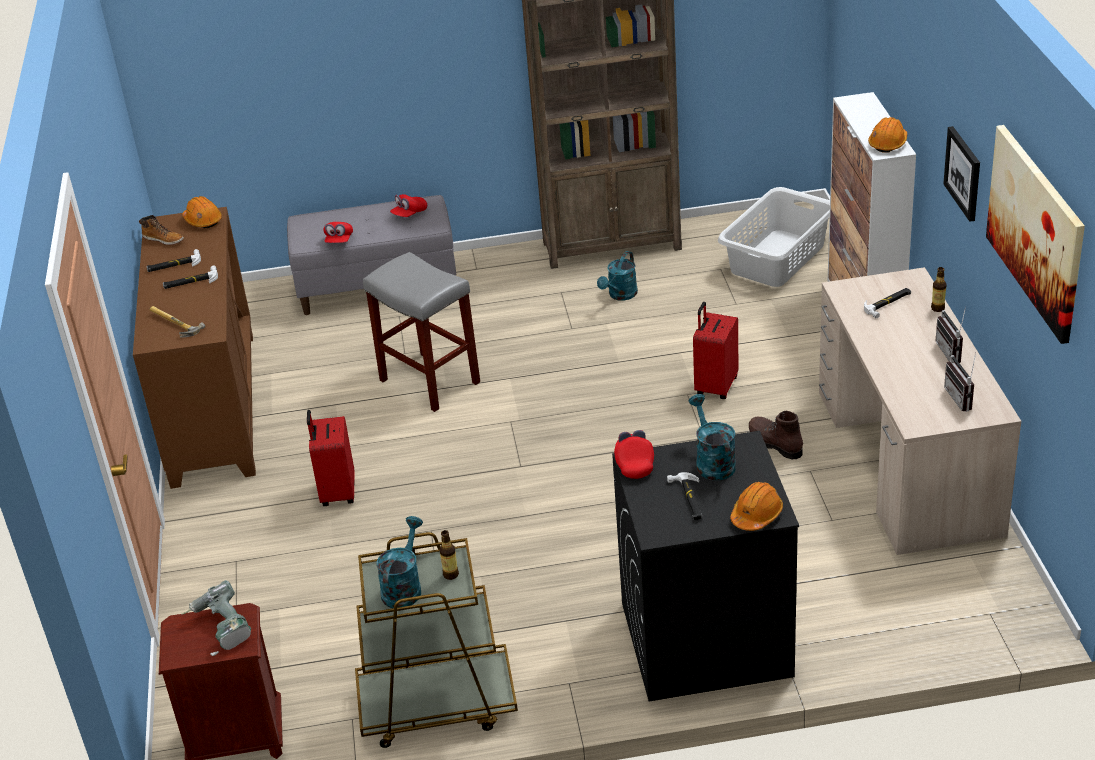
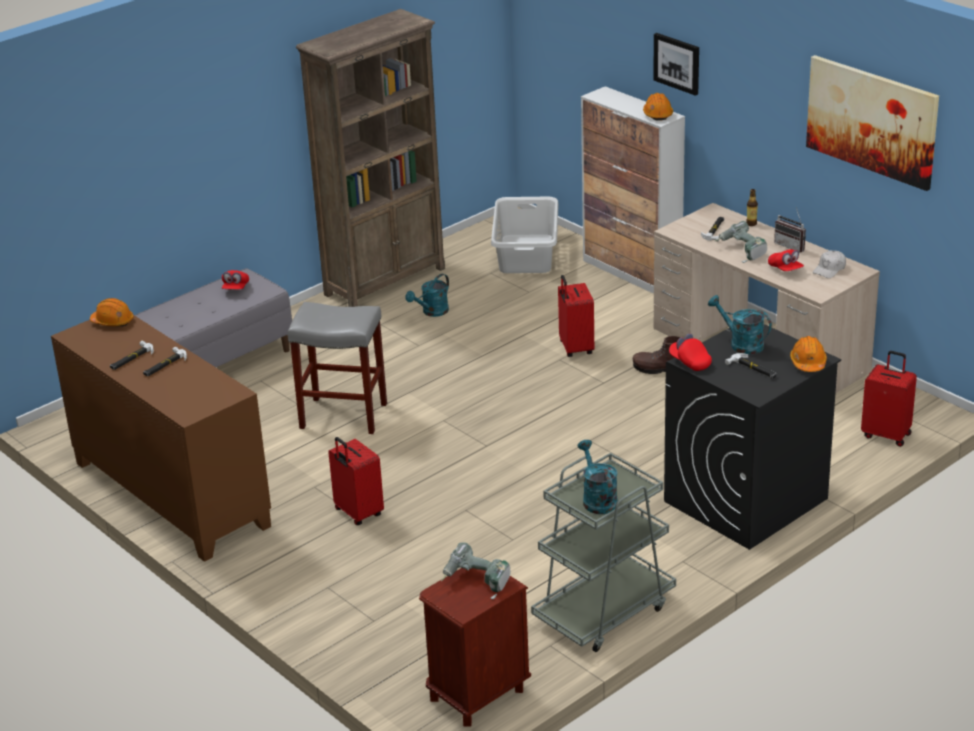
camera: 35 degrees left, 5 degrees down
boot [139,215,184,245] -> none
hammer [150,306,205,338] -> none
red cap [323,222,353,243] -> red cap moved to [768,249,804,271]
brown cart [355,532,518,748] -> grey cart [531,453,676,652]
bottle [439,530,459,580] -> none
turquoise watering can [597,251,638,300] -> turquoise watering can turned 45 degrees clockwise [406,274,449,317]
picture [943,126,980,222] -> picture moved to [653,33,699,96]
radio [944,352,976,412] -> white cap [813,250,846,278]
none -> power drill [715,221,767,263]
none -> red suitcase [861,351,917,447]

